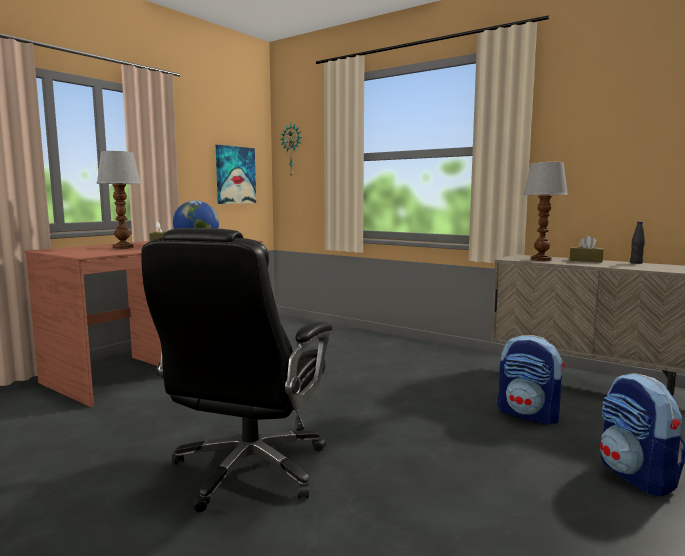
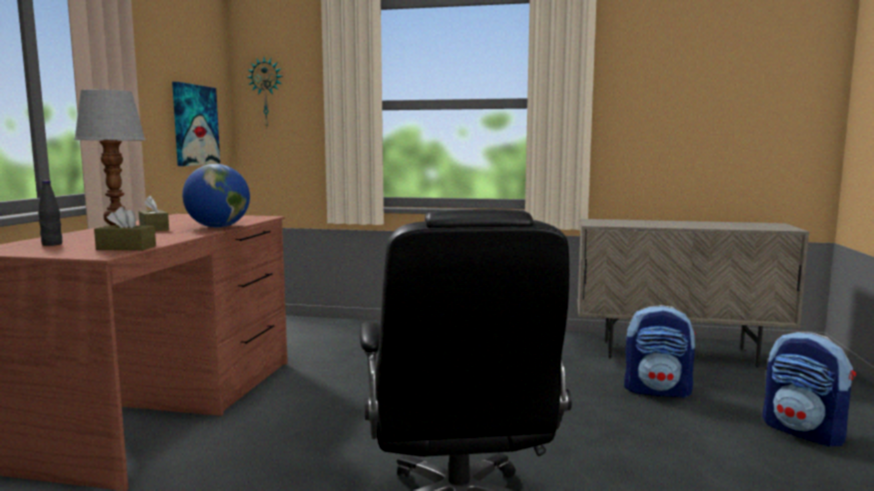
camera: 25 degrees left, 0 degrees up
table lamp [523,162,568,261] -> none
brown tissue box [570,236,604,262] -> brown tissue box moved to [94,207,156,250]
black bottle [630,221,645,264] -> black bottle moved to [38,181,62,246]

